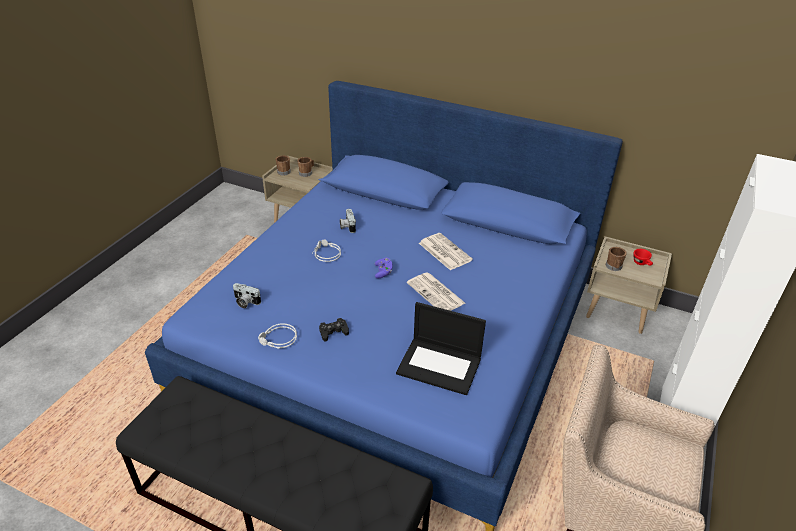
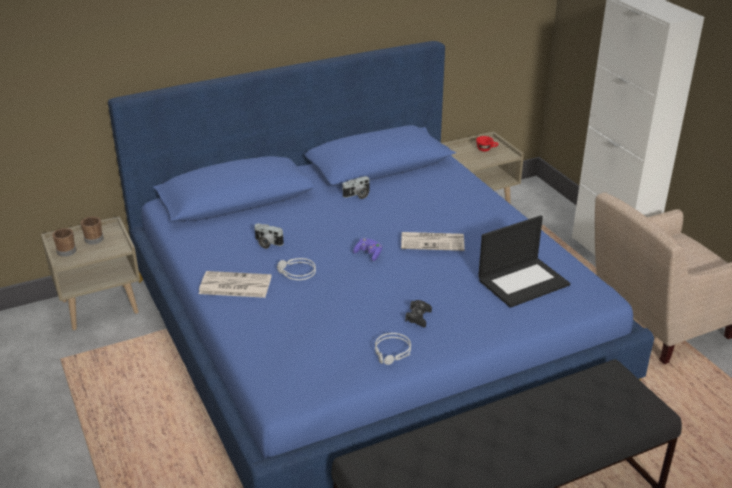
camera: 50 degrees left, 5 degrees down
camera [233,283,261,308] -> camera moved to [343,176,370,199]
newspaper [419,233,473,270] -> newspaper moved to [199,271,271,298]
brown mug [606,247,627,271] -> none

